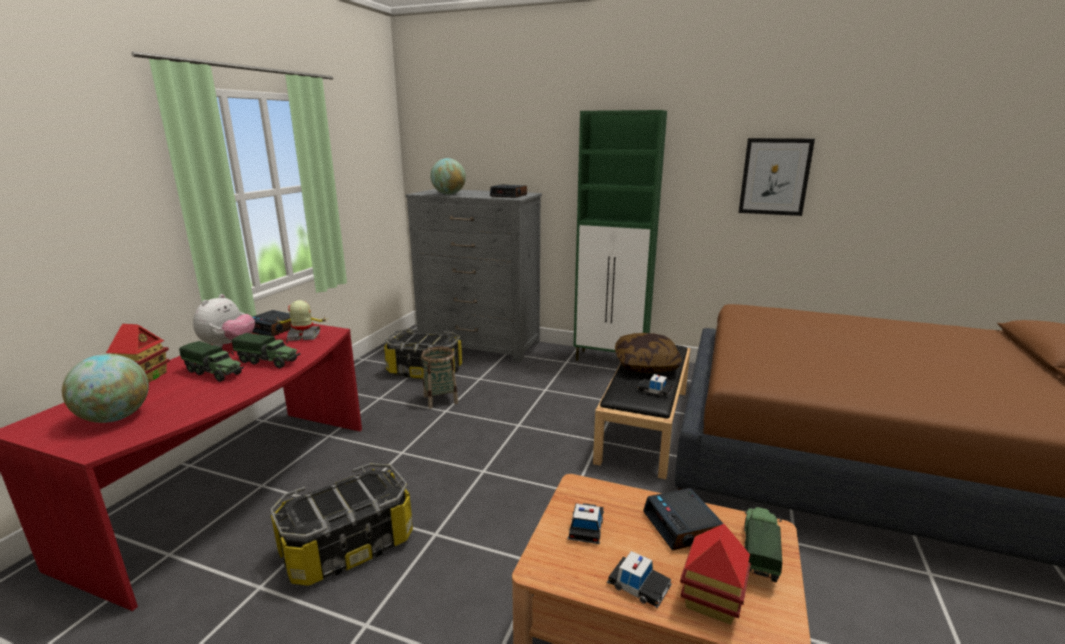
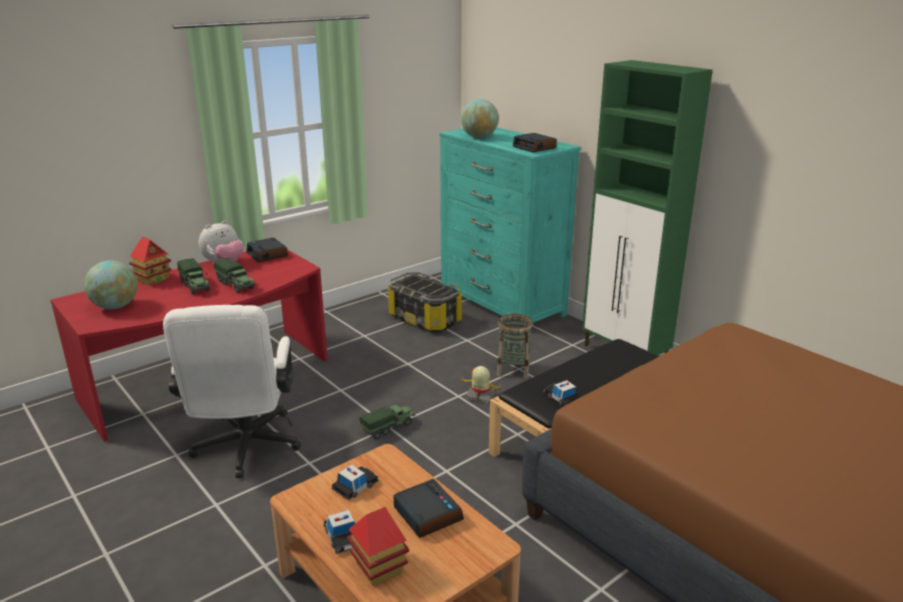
camera: 30 degrees right, 5 degrees up
storage box [270,463,413,585] -> white office chair [163,305,301,478]
toy robot [274,300,327,341] -> toy robot moved to [459,366,501,404]
grey dresser [405,189,542,363] -> turquoise dresser [439,127,581,323]
basket [421,346,458,409] -> basket moved to [497,314,533,379]
pillow [615,333,682,373] -> none
alarm clock [643,488,724,551] -> alarm clock turned 135 degrees clockwise [393,479,464,538]
picture [738,138,815,216] -> none
toy truck [744,507,782,583] -> toy truck moved to [360,403,415,439]

